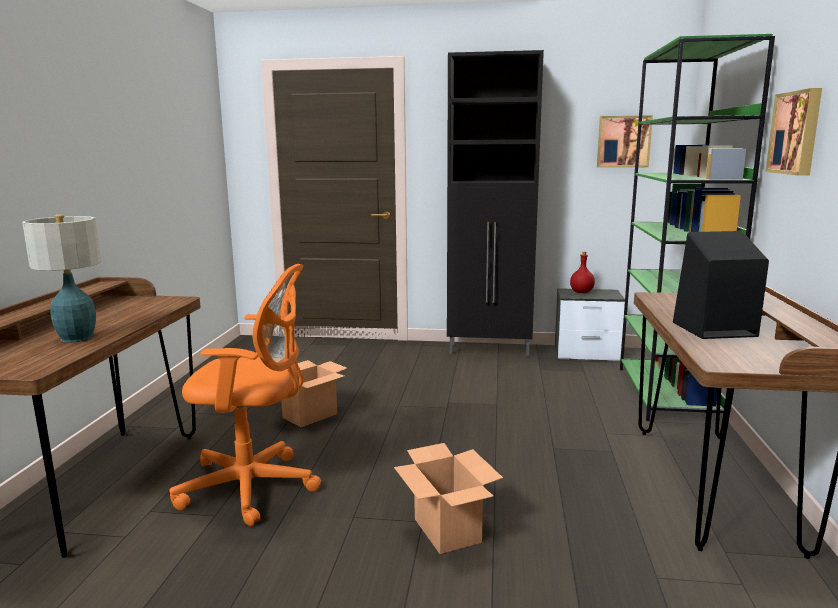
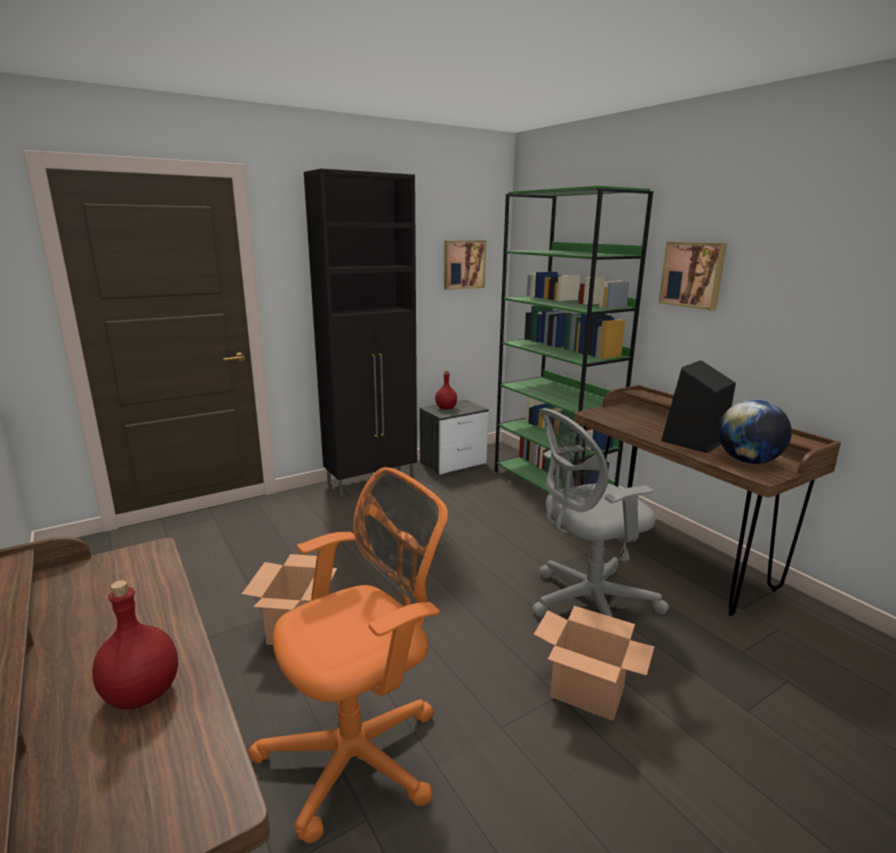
camera: 40 degrees left, 5 degrees up
table lamp [22,215,101,343] -> red bottle [92,580,178,709]
none -> grey office chair [532,408,669,617]
none -> globe [718,399,792,464]

